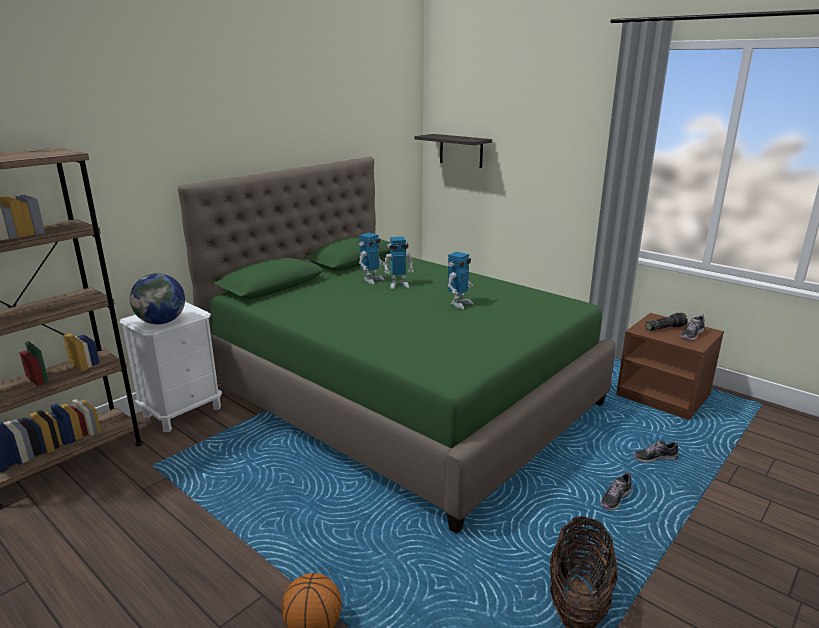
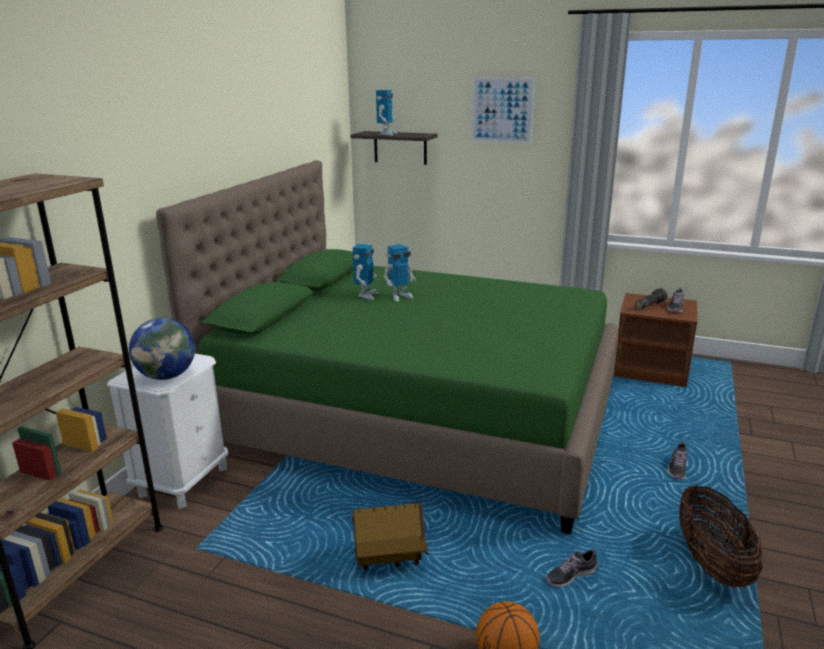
camera: 20 degrees left, 0 degrees up
toy robot [448,252,473,309] -> toy robot moved to [376,90,398,135]
shoe [633,440,678,462] -> shoe moved to [546,548,598,588]
none -> toy house [352,502,429,570]
none -> picture [471,78,535,144]

